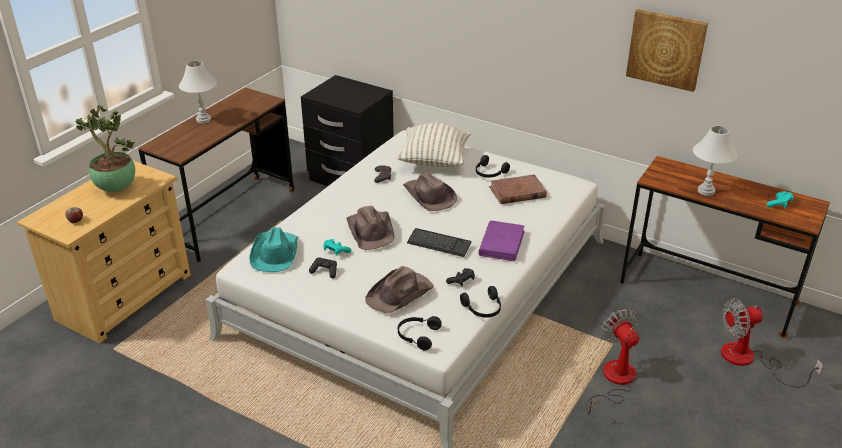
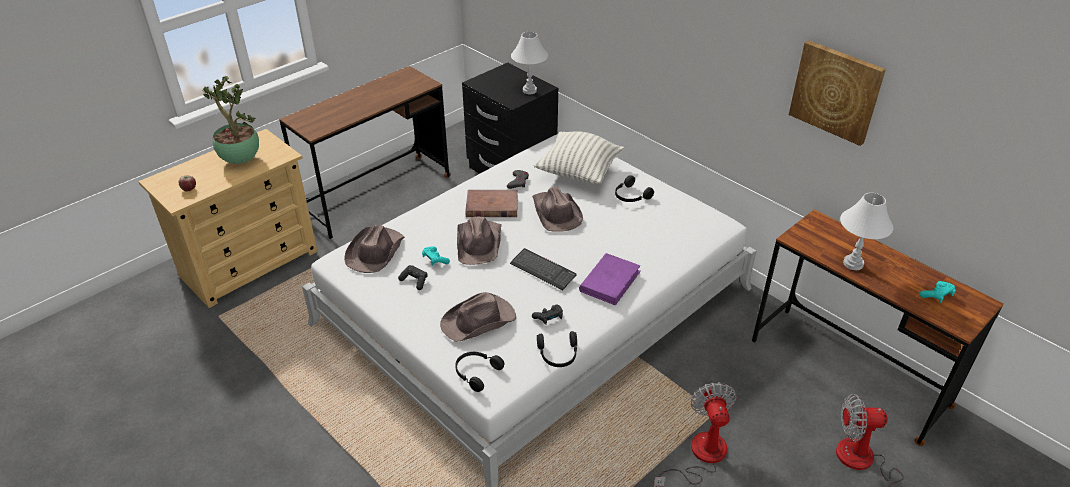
camera: 15 degrees right, 5 degrees up
white table lamp [179,61,217,124] -> white table lamp moved to [511,32,548,94]
turquoise hat [249,227,298,272] -> brown hat [344,225,405,273]
brown book [489,174,547,204] -> brown book moved to [465,190,518,217]

